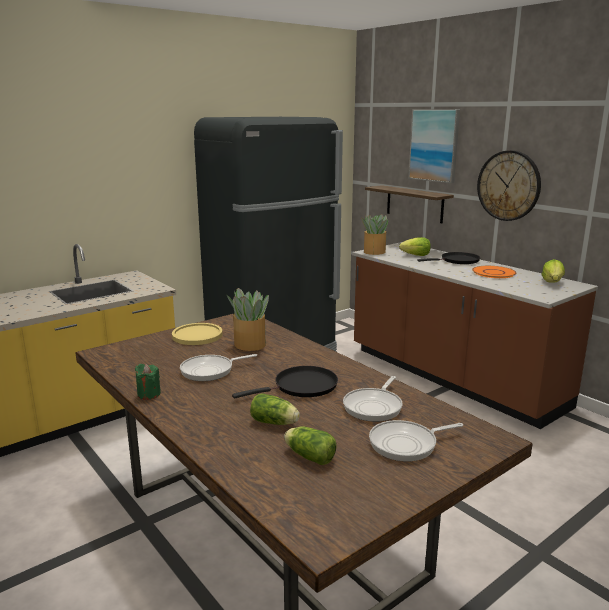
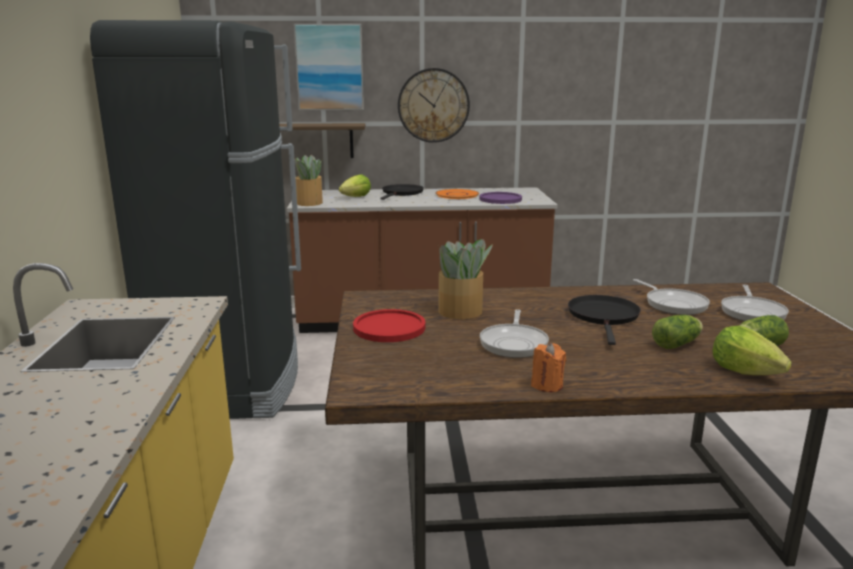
camera: 55 degrees left, 0 degrees up
green candle [135,364,161,400] -> orange candle [531,343,566,392]
yellow plate [172,323,223,345] -> red plate [353,309,425,342]
lettuce [542,259,565,283] -> lettuce moved to [712,326,792,375]
none -> purple plate [479,192,522,204]

